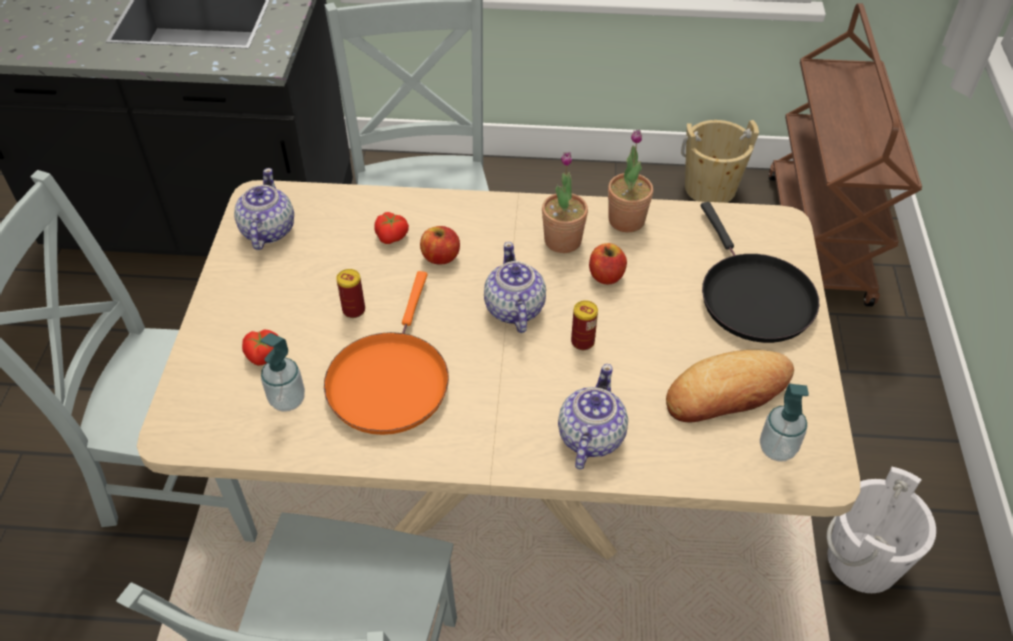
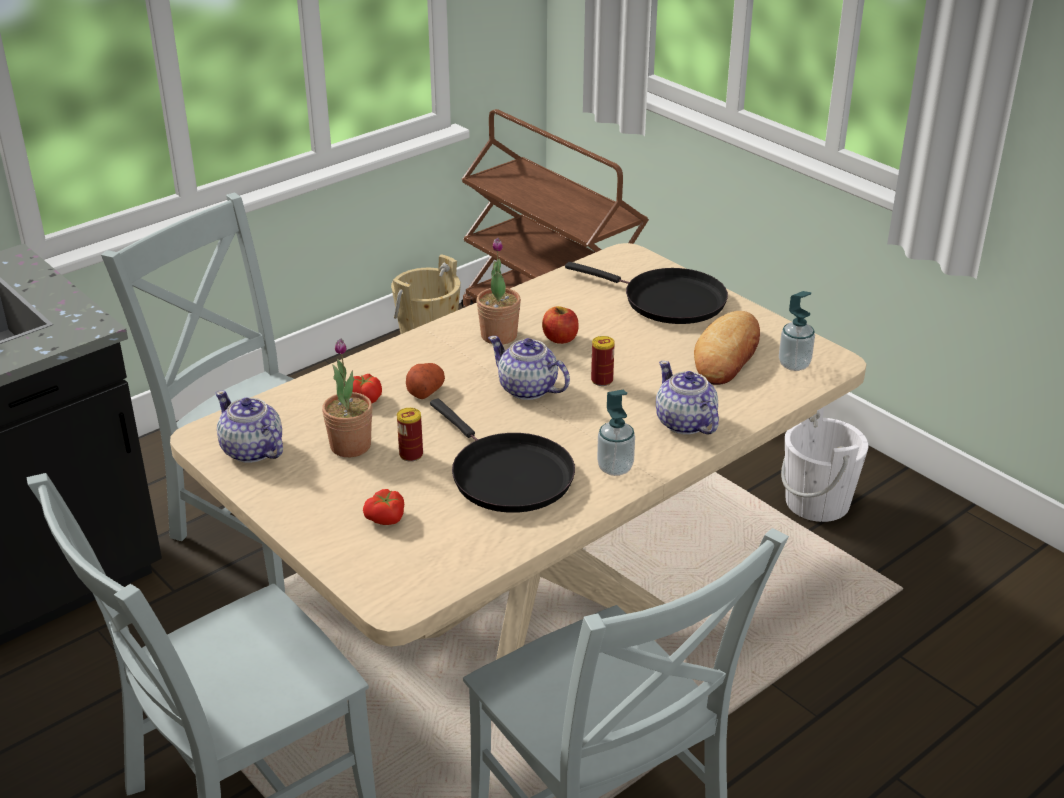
camera: 45 degrees left, 15 degrees down
soap dispenser [261,333,305,412] -> soap dispenser moved to [597,390,635,476]
orange frying pan [324,271,449,435] -> black frying pan [430,398,575,513]
apple [420,226,460,265] -> potato [406,363,445,399]
potted plant [608,130,653,233] -> potted plant moved to [322,339,372,457]

